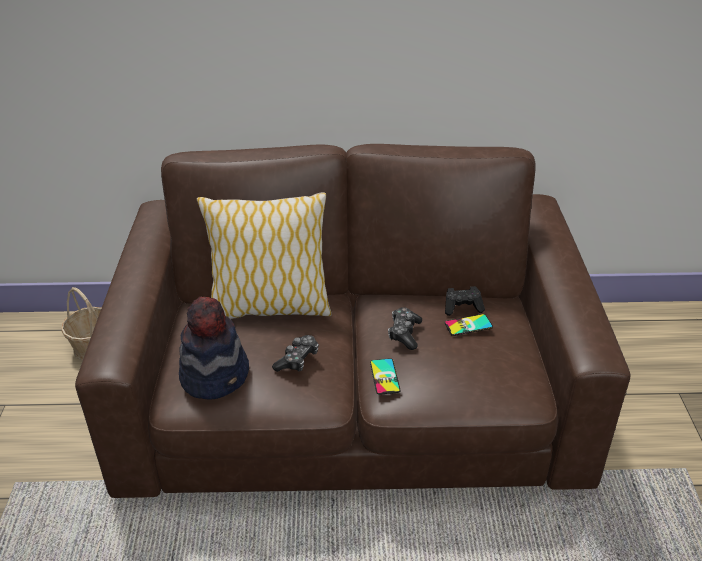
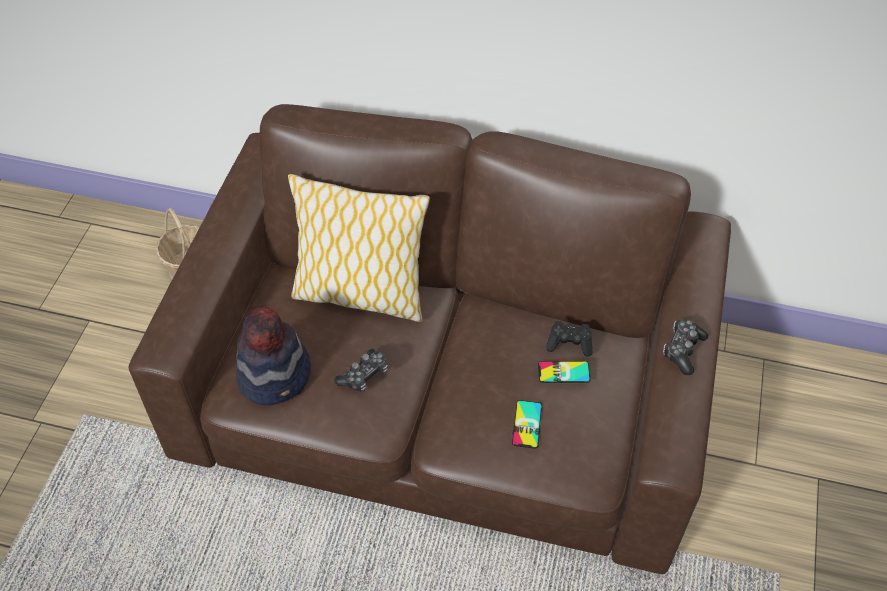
camera: 15 degrees right, 15 degrees up
phone [370,358,401,395] -> phone moved to [512,400,543,449]
game controller [388,307,422,350] -> game controller moved to [663,319,708,375]

